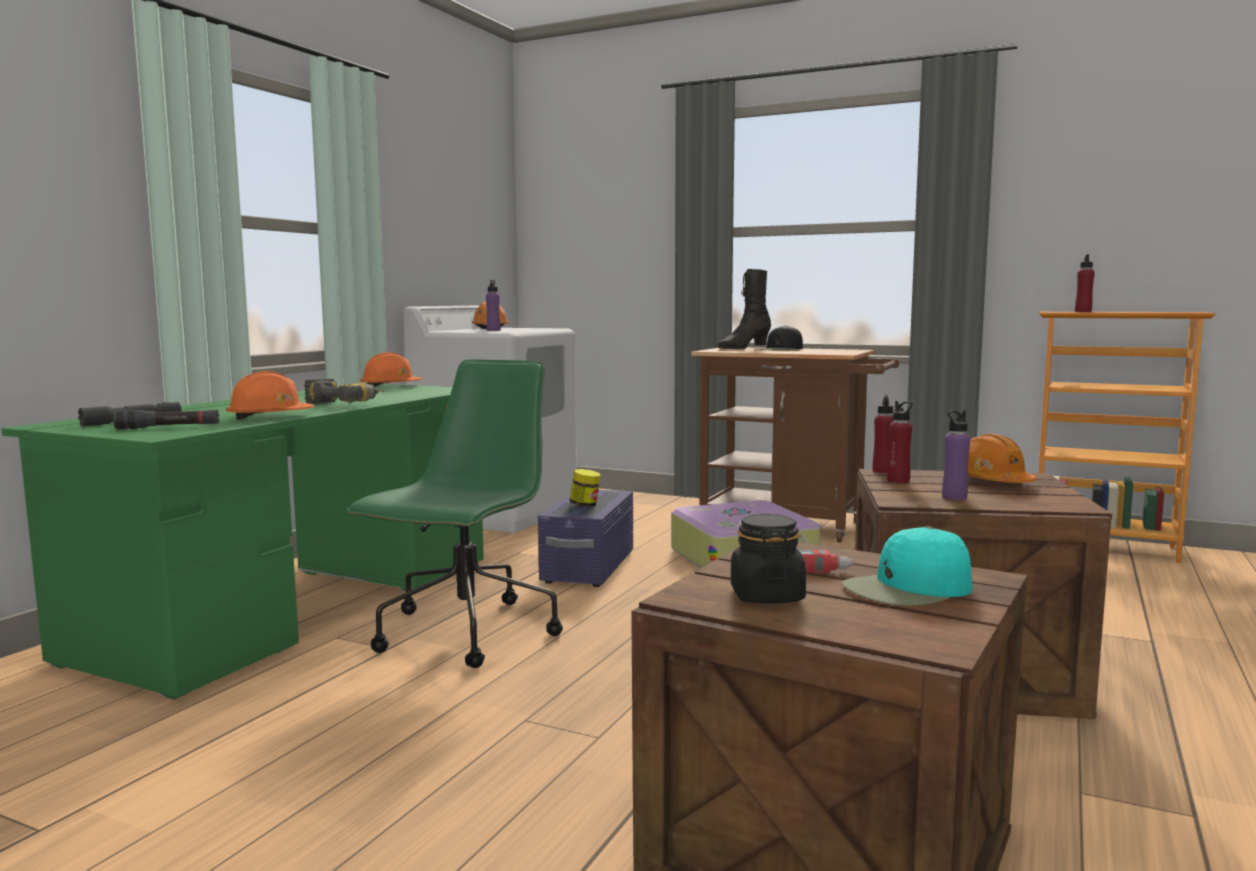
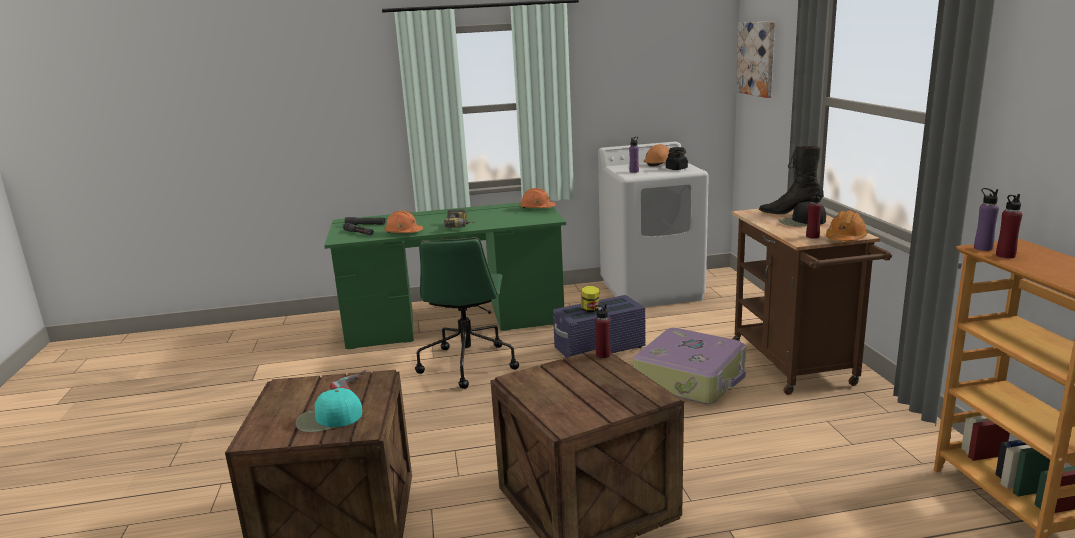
camera: 55 degrees right, 10 degrees up
green office chair [346,359,563,668] -> green office chair turned 105 degrees clockwise [415,238,519,389]
black jar [731,514,806,604] -> black jar moved to [666,147,688,170]
turquoise cap [842,526,972,606] -> turquoise cap turned 45 degrees counterclockwise [296,388,362,432]
red bottle [887,401,913,483] -> red bottle moved to [806,190,822,239]
purple bottle [942,410,970,500] -> purple bottle moved to [974,188,999,251]
orange hard hat [968,434,1037,483] -> orange hard hat moved to [826,210,868,241]
none -> picture [736,22,775,98]

